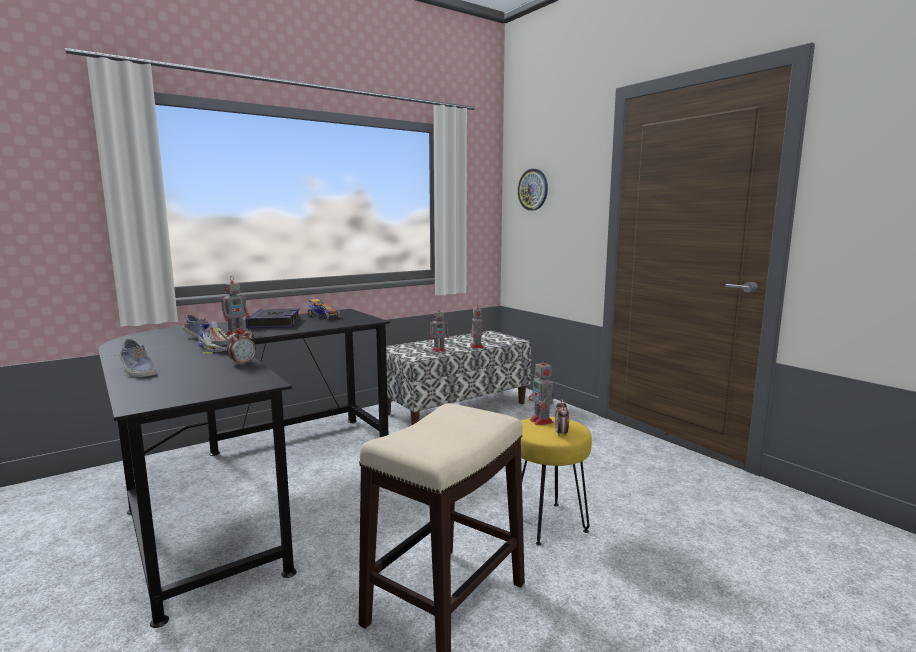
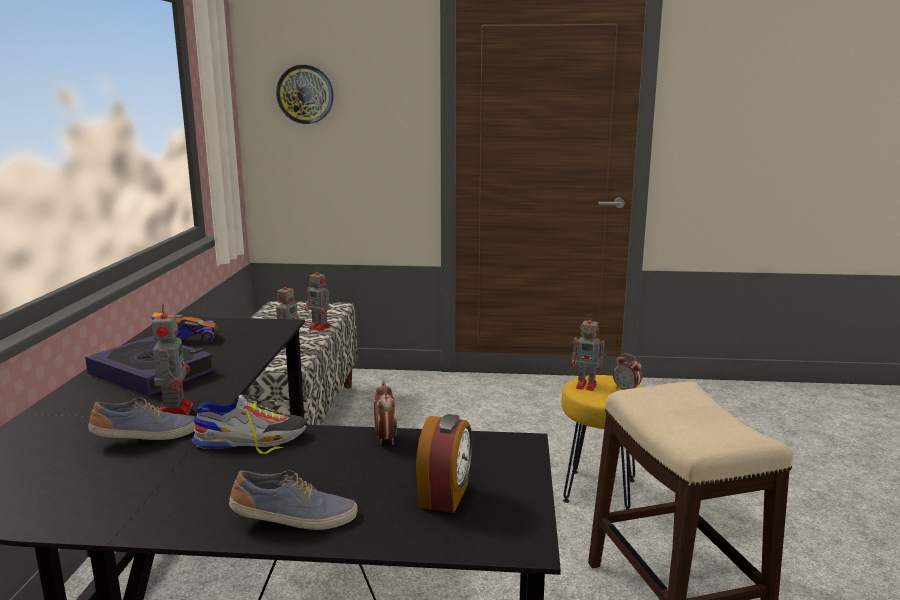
camera: 50 degrees left, 5 degrees up
none -> alarm clock [416,414,472,513]

